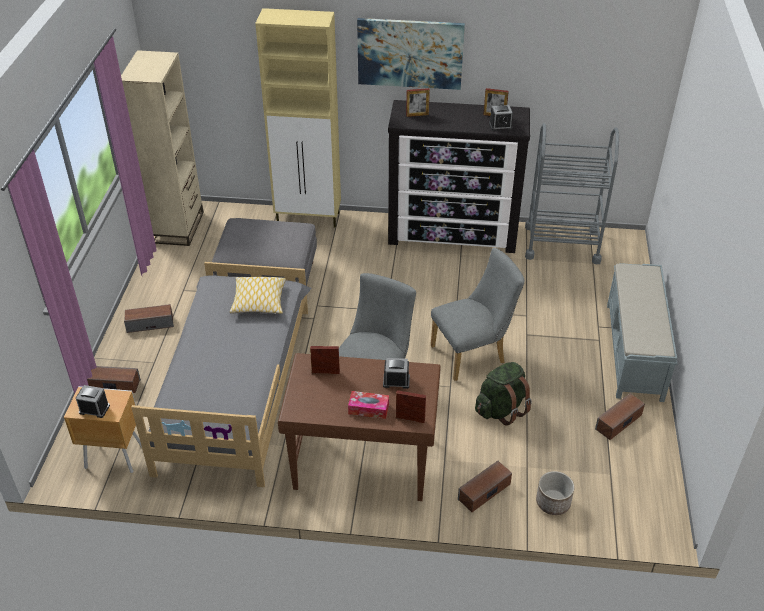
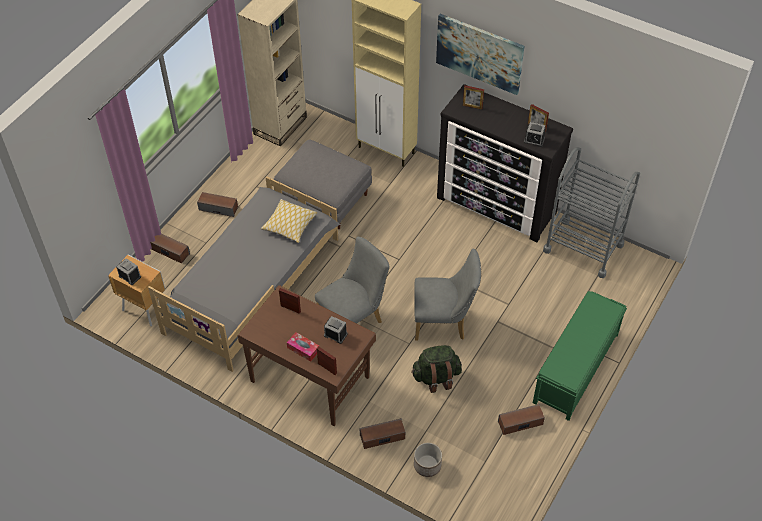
camera: 25 degrees right, 10 degrees up
grey bench [607,263,677,402] -> green bench [533,291,627,421]

